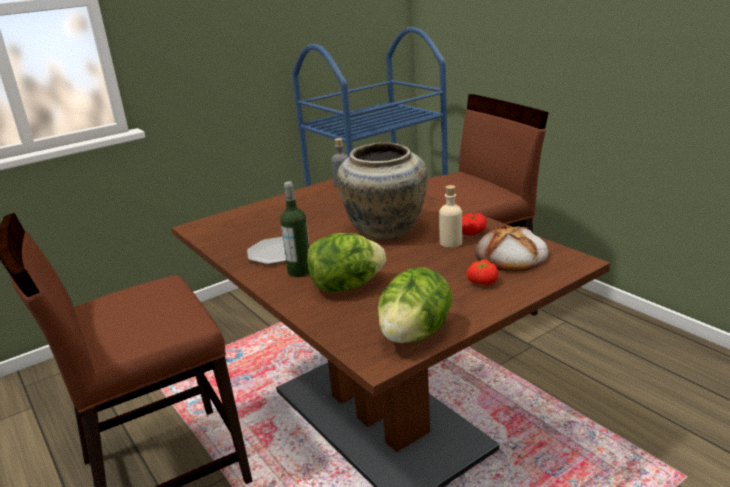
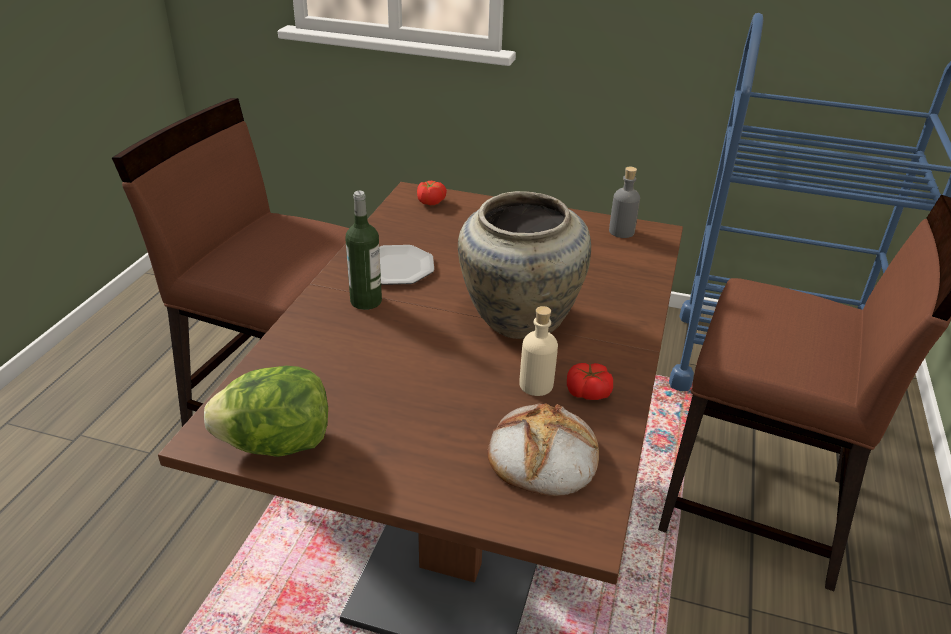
camera: 50 degrees right, 10 degrees up
lettuce [307,233,386,293] -> none
tomato [467,259,498,285] -> tomato moved to [417,181,447,205]

